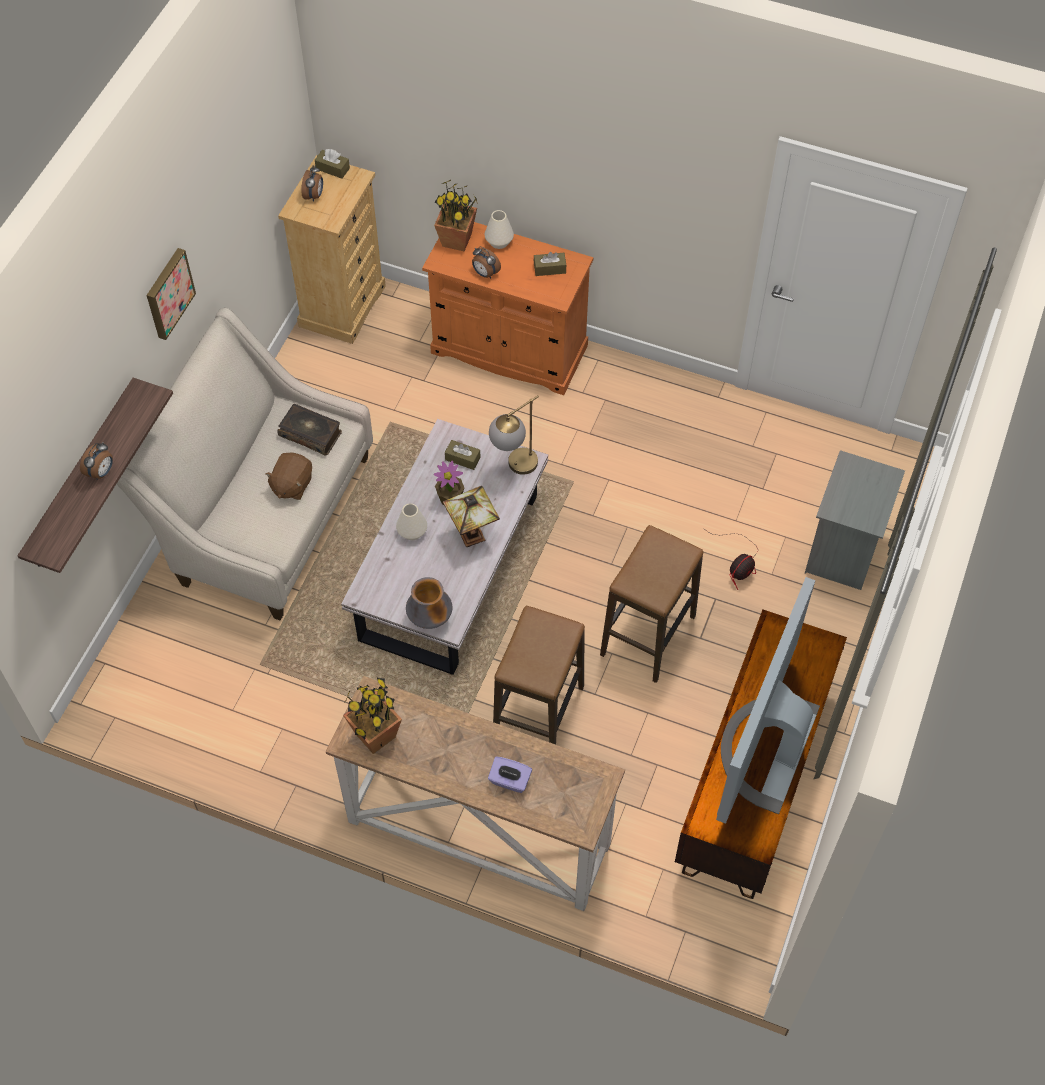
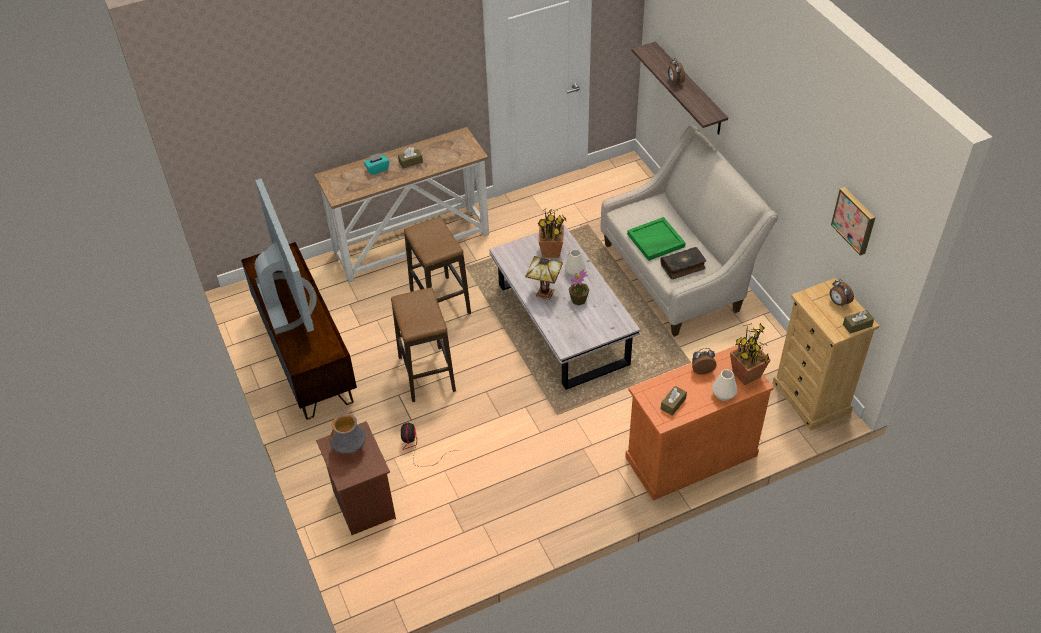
camera: 135 degrees right, 10 degrees down
picture [146,248,196,340] -> picture moved to [831,187,876,255]
brown plush toy [265,452,312,500] -> green tray [627,217,686,261]
potted plant [343,678,402,754] -> potted plant moved to [538,207,567,258]
vase [406,577,452,629] -> vase moved to [329,413,366,454]
brown tissue box [445,440,481,470] -> brown tissue box moved to [398,147,423,169]
purple tissue box [488,756,532,793] -> turquoise tissue box [364,153,389,175]
table lamp [489,396,539,475] -> none
grey nightstand [805,450,905,590] -> brown nightstand [316,421,396,535]

